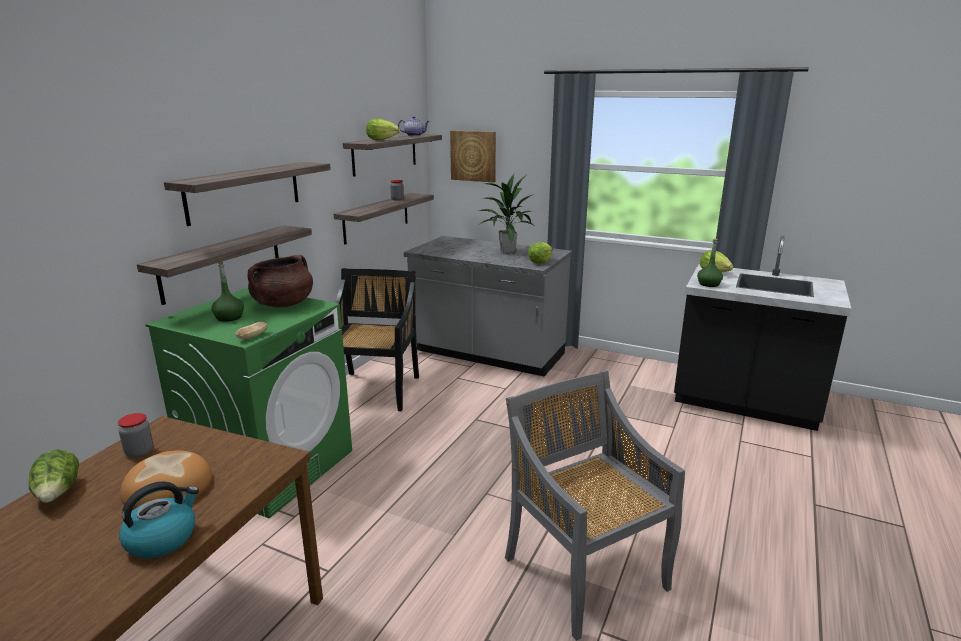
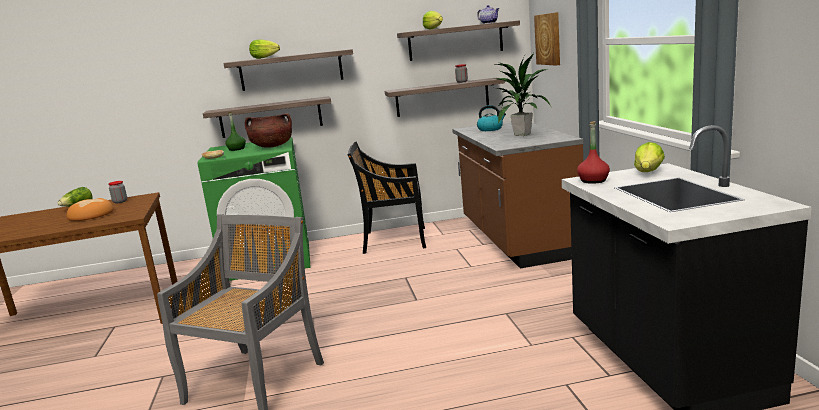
camera: 55 degrees right, 5 degrees down
kettle [119,481,199,558] -> kettle moved to [477,105,506,131]
black chair [335,268,419,411] -> black chair turned 150 degrees counterclockwise [347,141,426,254]
grey counter [404,236,572,376] -> brown counter [452,121,583,268]
lettuce [528,242,552,264] -> lettuce moved to [249,40,280,59]
green bottle [697,239,723,287] -> red bottle [577,121,610,184]

